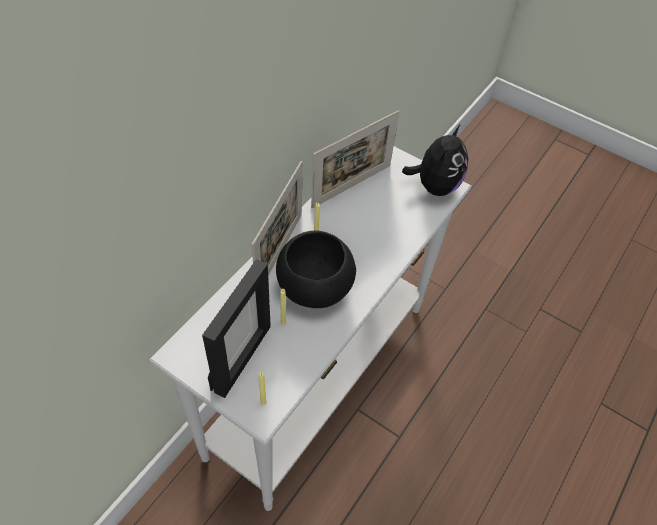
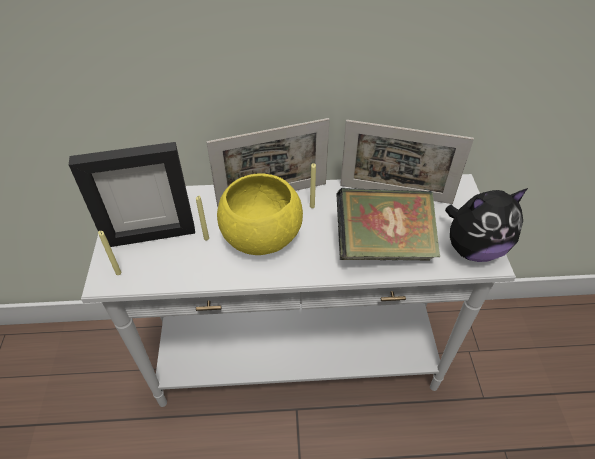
camera: 55 degrees right, 5 degrees down
black bowl [276,230,356,308] -> yellow bowl [217,173,303,255]
none -> book [337,188,440,260]

